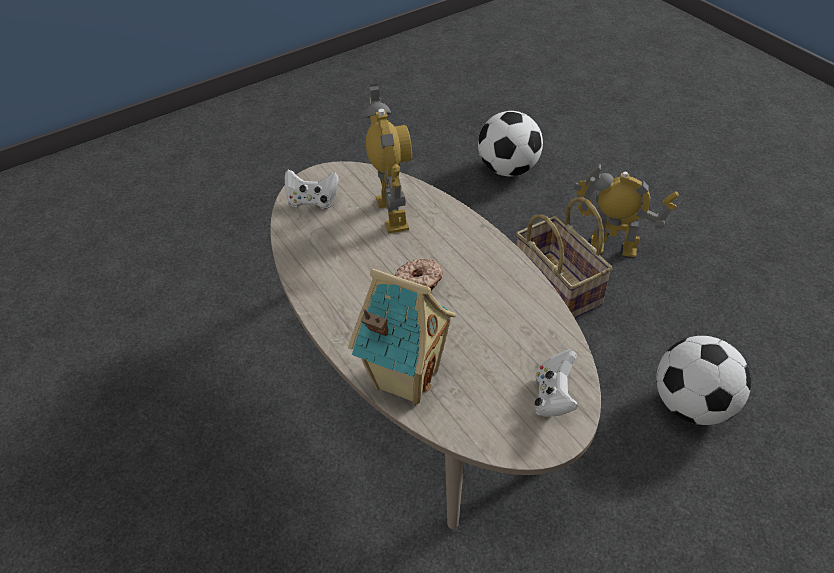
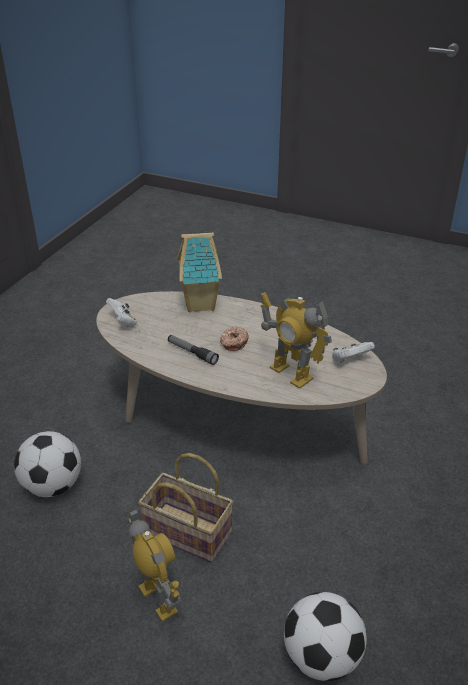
camera: 145 degrees right, 10 degrees down
toy robot [573,162,679,257] -> toy robot turned 105 degrees counterclockwise [128,509,182,622]
none -> flashlight [168,335,219,365]

